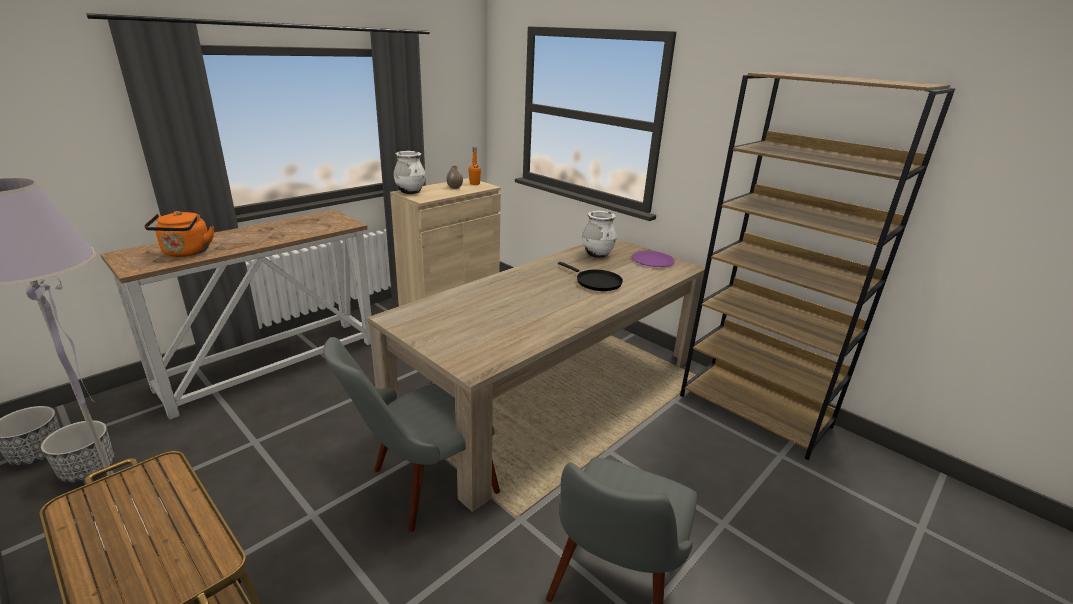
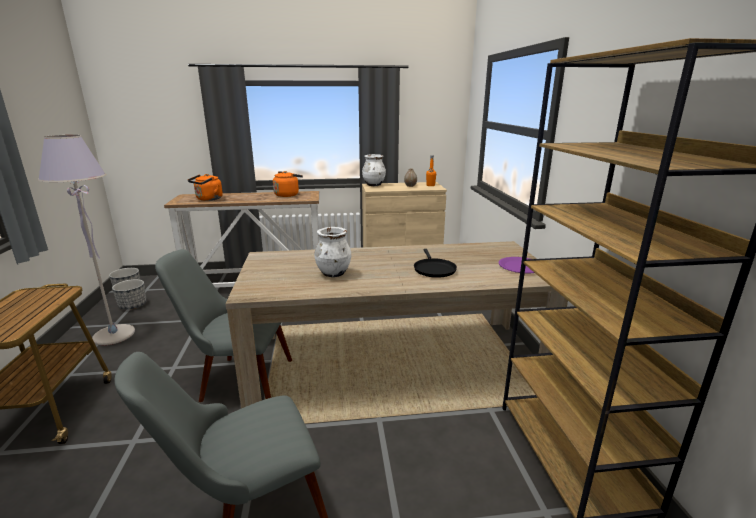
camera: 40 degrees right, 5 degrees down
white vase [582,211,617,258] -> white vase moved to [314,227,351,277]
none -> orange kettle [273,171,303,197]

